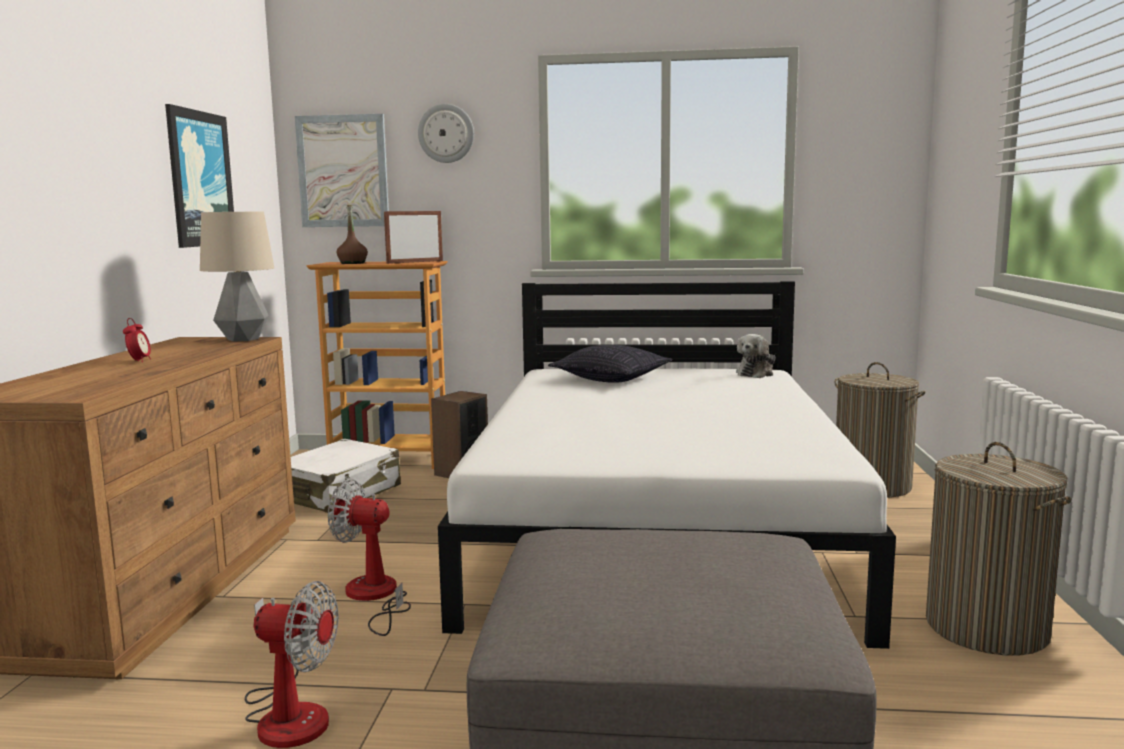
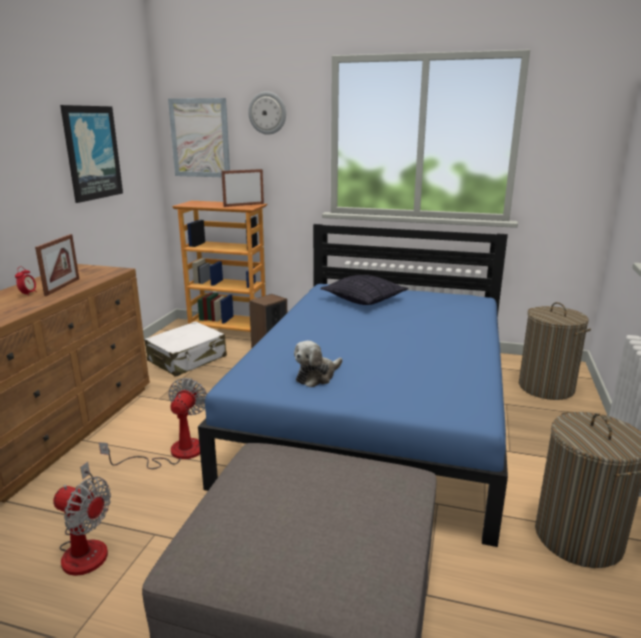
camera: 10 degrees right, 10 degrees up
table lamp [200,212,274,342] -> none
fan [328,479,411,636] -> fan turned 75 degrees clockwise [99,378,207,469]
brown bottle [337,204,368,264] -> none
white bed [438,281,896,649] -> blue bed [198,224,508,547]
plush toy [736,334,776,378] -> plush toy moved to [294,341,342,388]
none -> picture frame [35,234,79,296]

